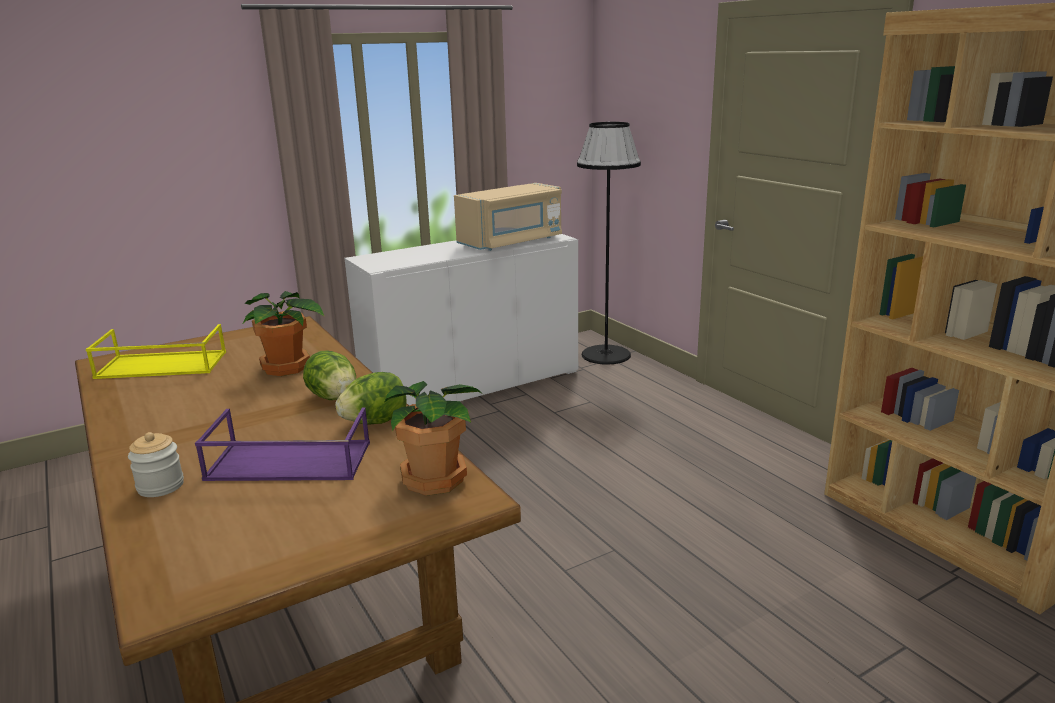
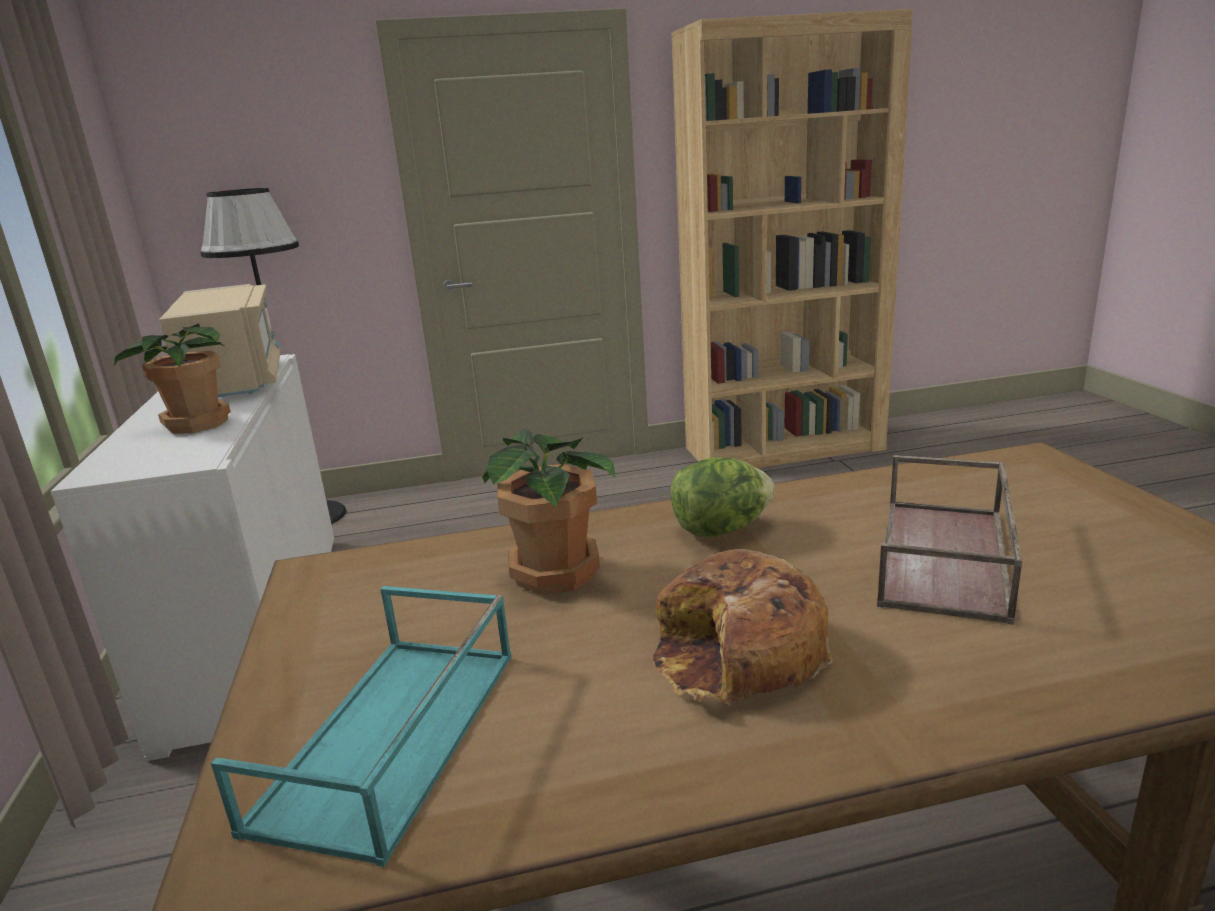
camera: 70 degrees left, 0 degrees up
yellow tray [86,324,226,379] -> turquoise tray [211,586,512,867]
jar [128,432,184,497] -> none
purple tray [195,407,370,481] -> brown tray [877,455,1022,625]
lettuce [335,372,406,425] -> none
potted plant [385,381,483,496] -> potted plant moved to [114,323,231,434]
none -> bread [651,549,833,706]

